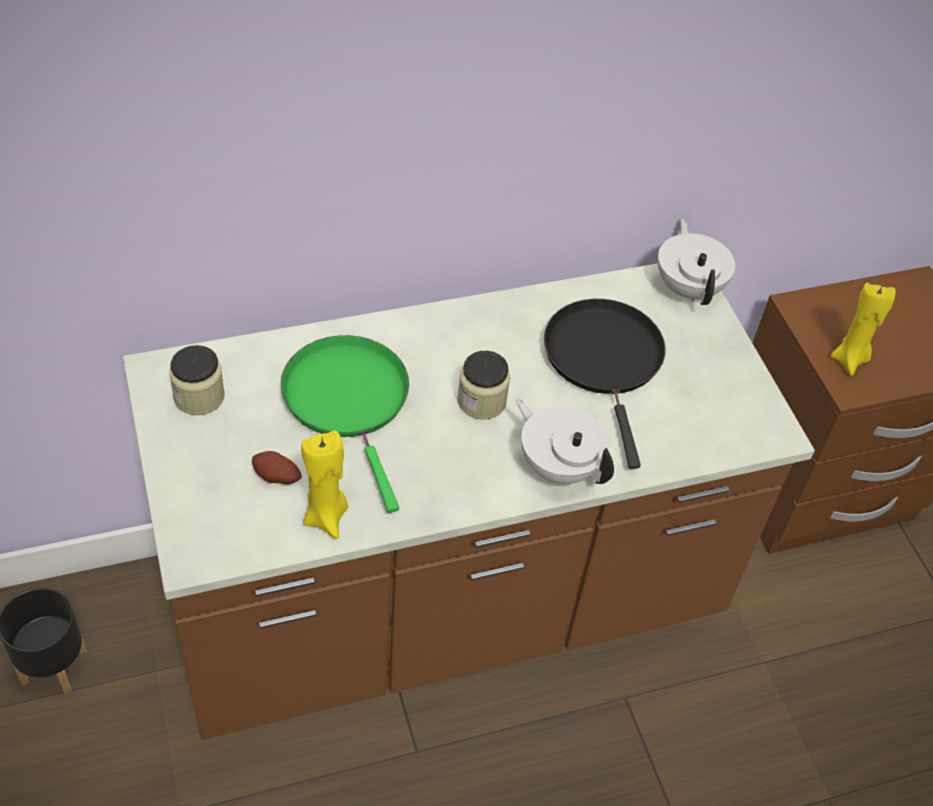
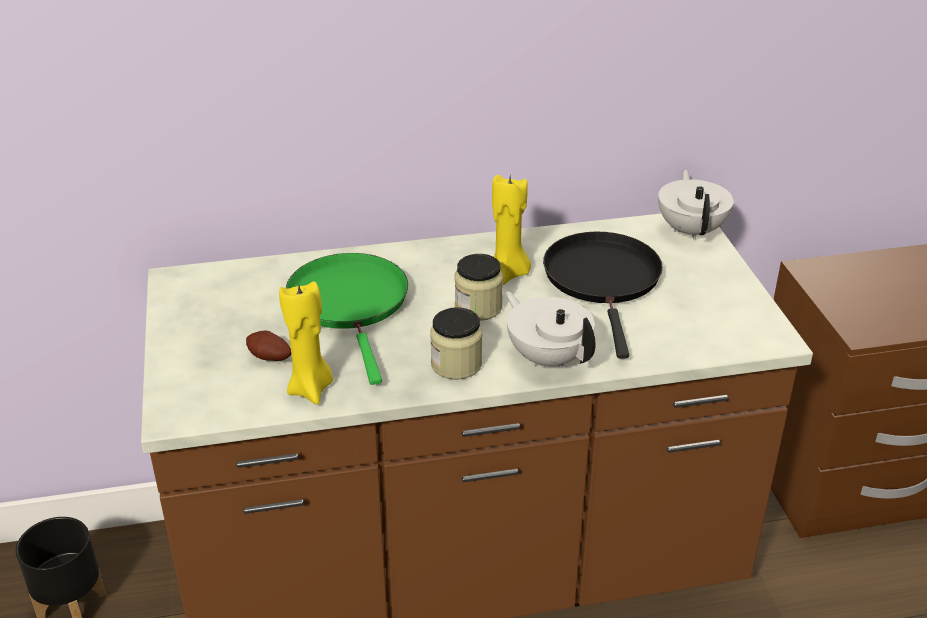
camera: 10 degrees right, 15 degrees down
jar [169,345,224,415] -> jar moved to [430,307,482,379]
yellow candle [831,282,896,376] -> yellow candle moved to [492,175,531,285]

